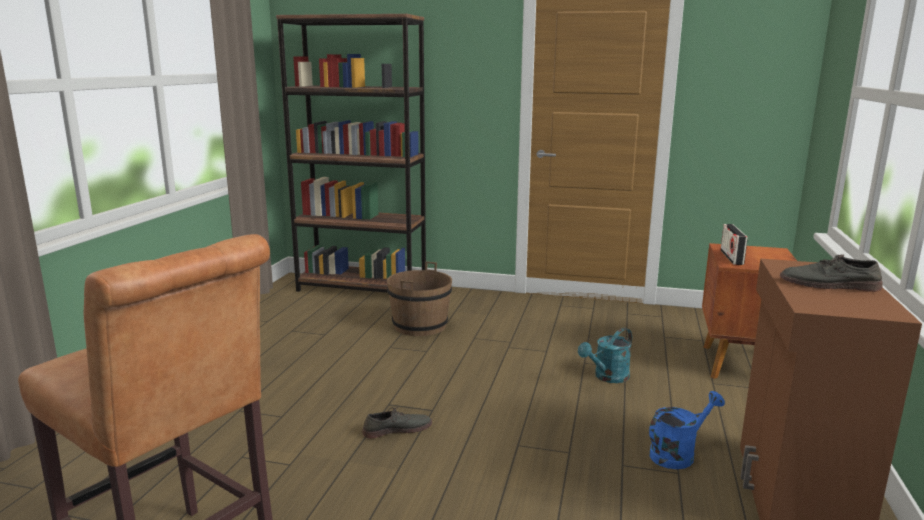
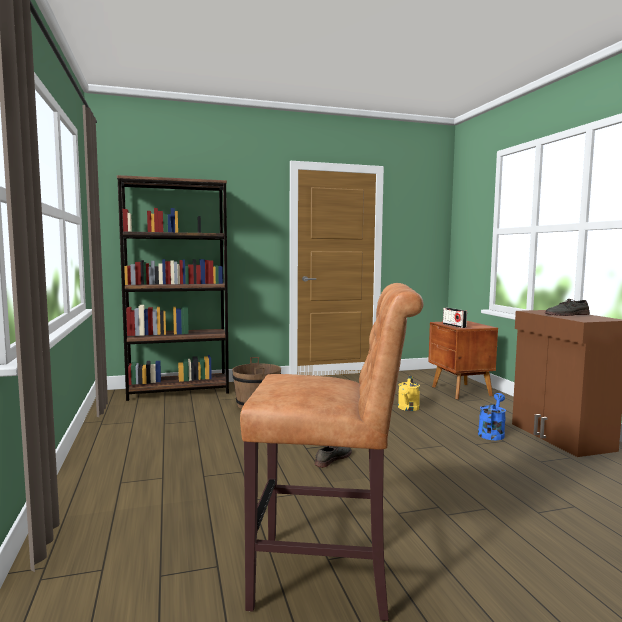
camera: 30 degrees left, 10 degrees down
turquoise watering can [578,328,632,383] -> yellow watering can [398,376,420,411]

